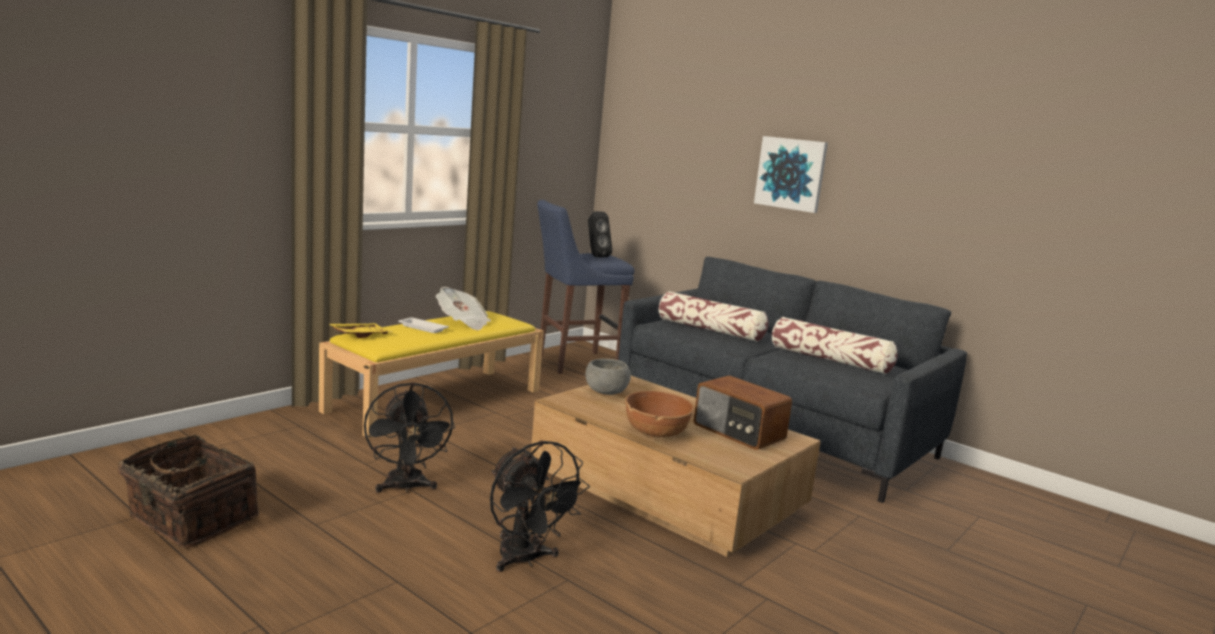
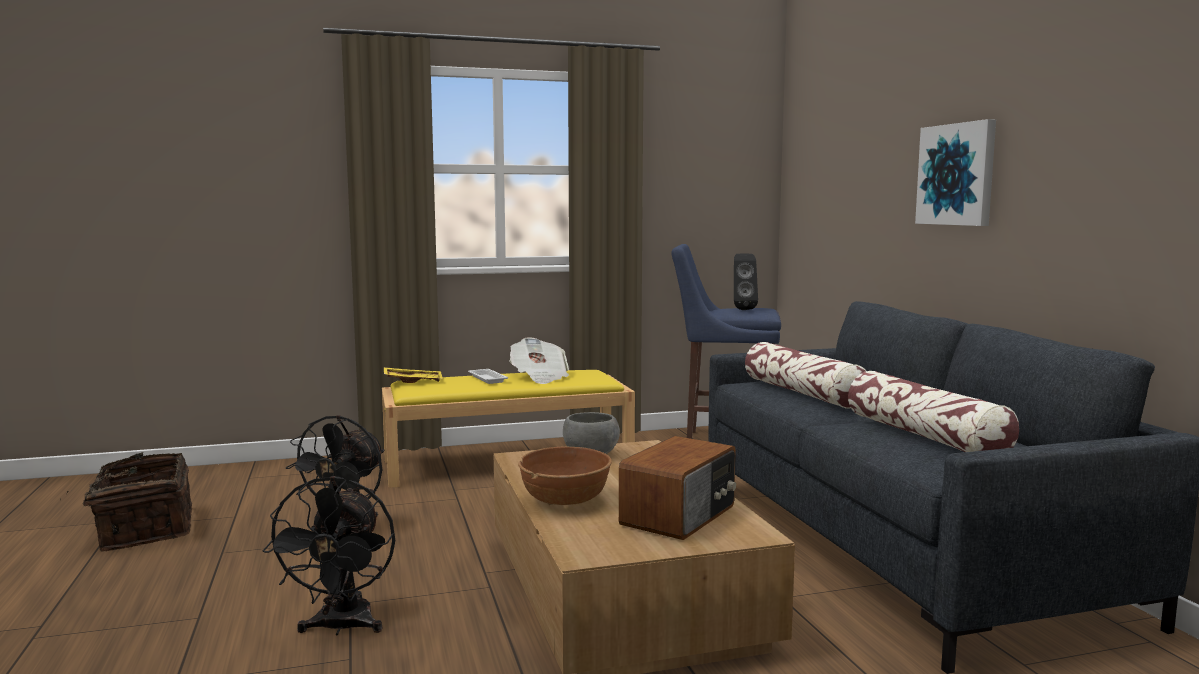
camera: 35 degrees right, 5 degrees down
radio [694,375,792,450] -> radio turned 135 degrees counterclockwise [619,436,736,540]

